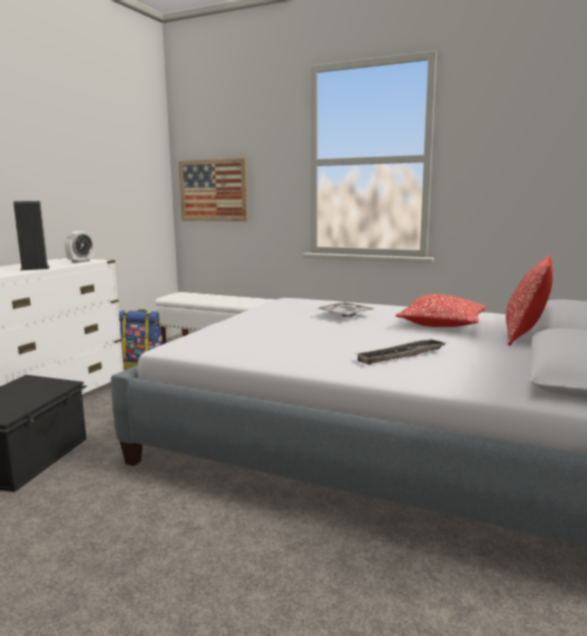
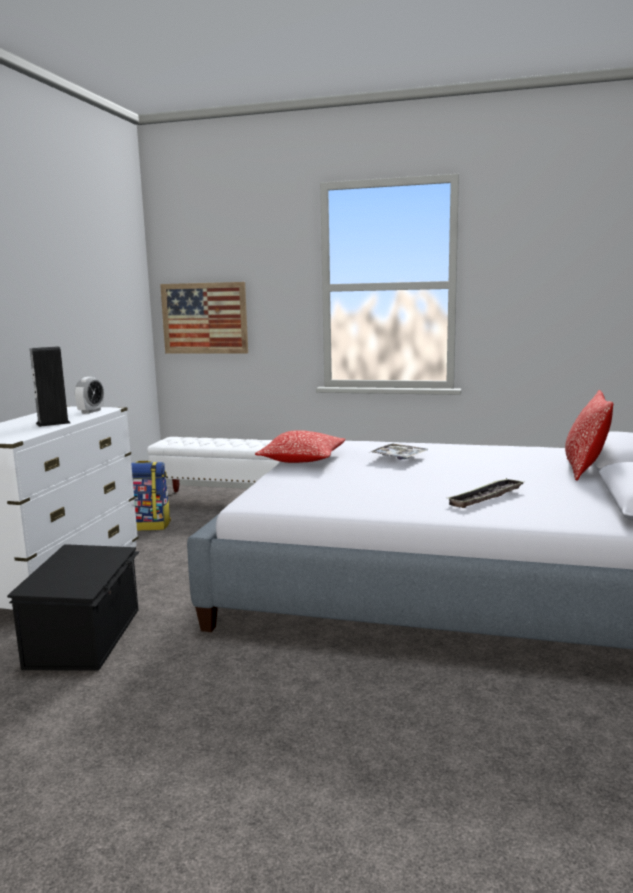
camera: 10 degrees left, 0 degrees up
pillow [396,294,486,327] -> pillow moved to [255,430,346,463]

